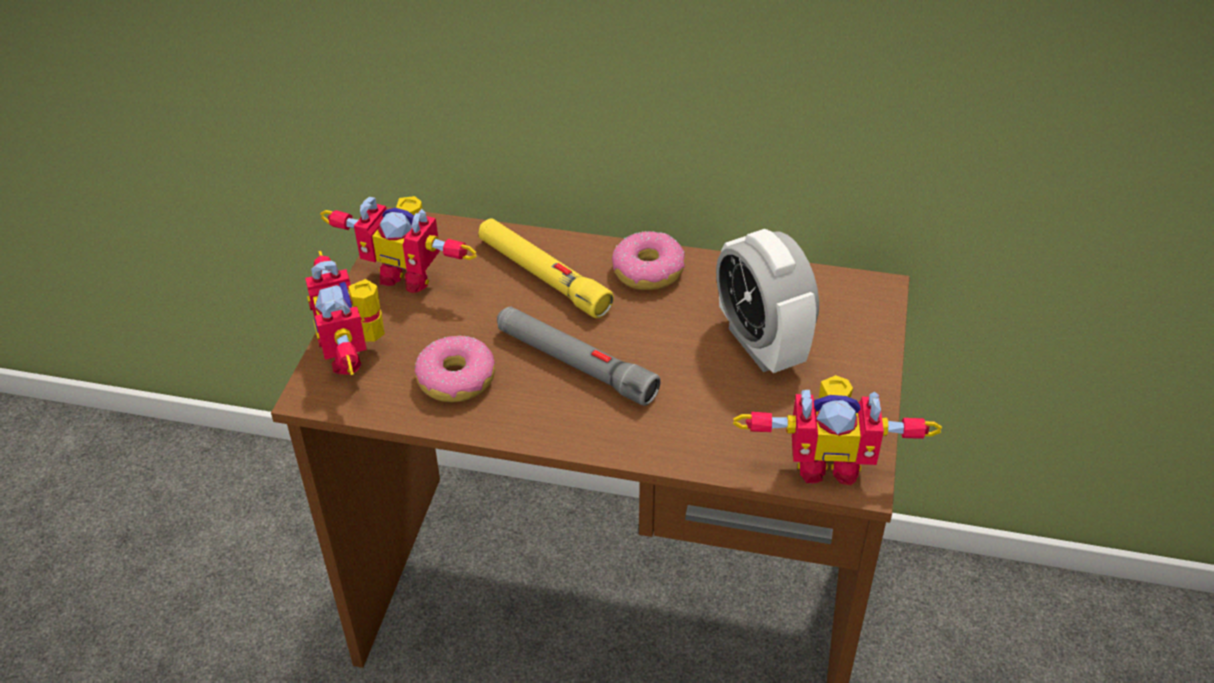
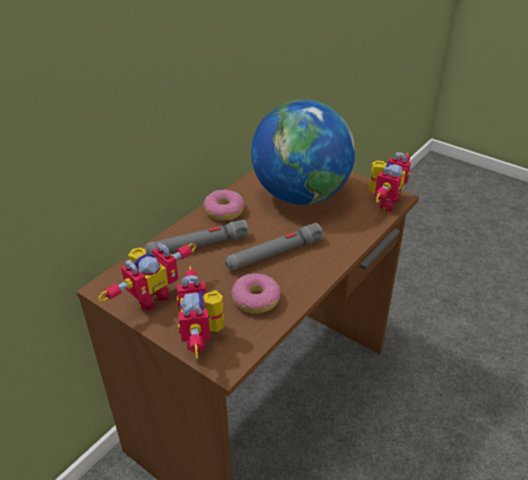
camera: 65 degrees left, 5 degrees down
toy robot [305,251,385,375] -> toy robot turned 75 degrees clockwise [177,266,224,359]
yellow flashlight [479,218,614,318] -> grey flashlight [145,219,249,254]
alarm clock [716,229,819,373] -> globe [251,99,355,205]

